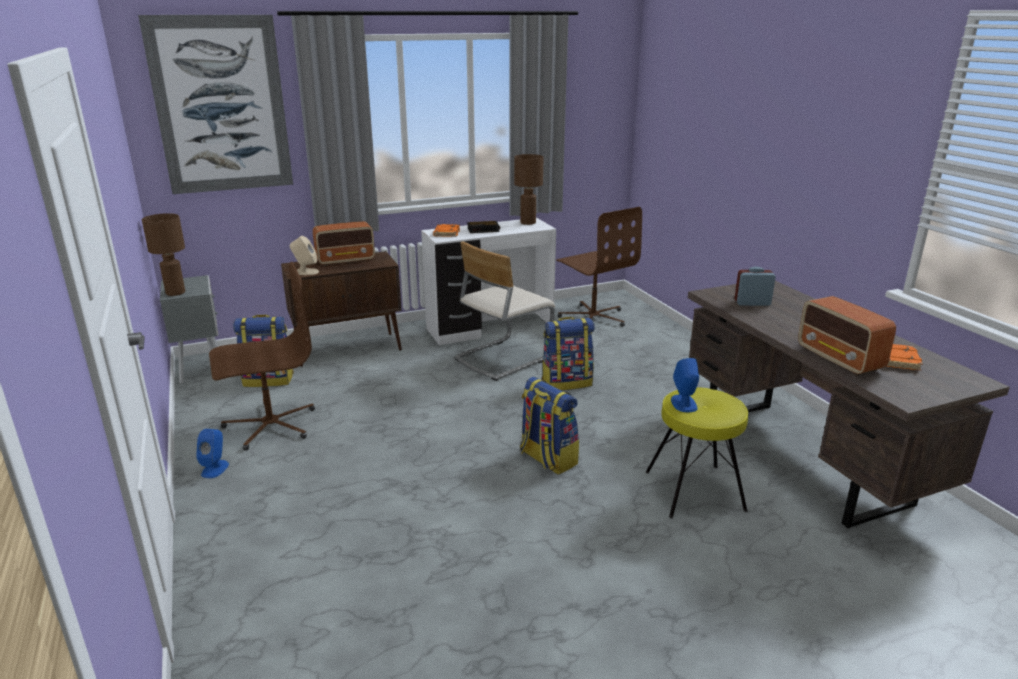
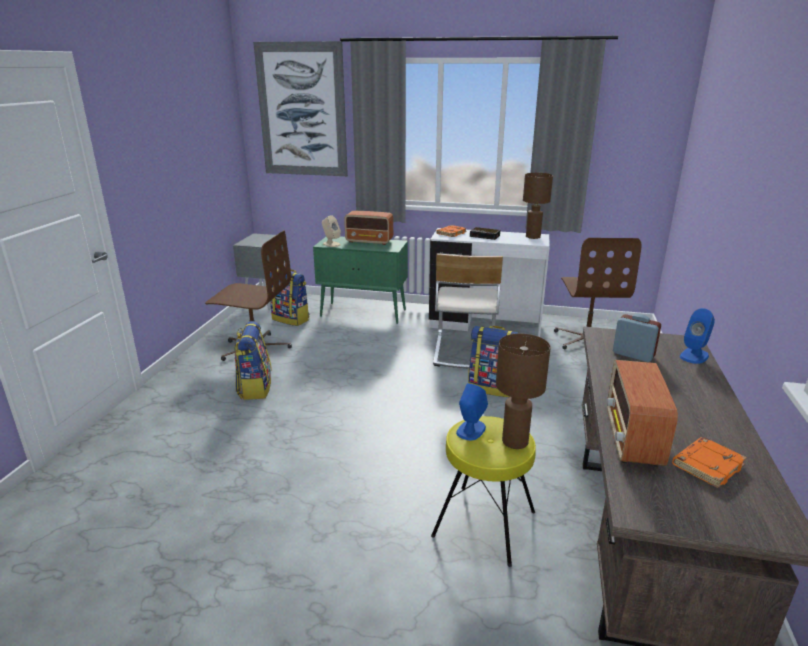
camera: 35 degrees right, 0 degrees up
brown table lamp [142,213,185,296] -> brown table lamp moved to [496,334,551,449]
blue speaker [196,429,229,478] -> blue speaker moved to [680,308,715,364]
brown cabinet [281,251,402,367] -> green cabinet [313,236,408,324]
beige chair [454,241,555,381] -> beige chair turned 75 degrees counterclockwise [433,253,503,368]
backpack [520,377,579,474] -> backpack moved to [234,321,272,400]

